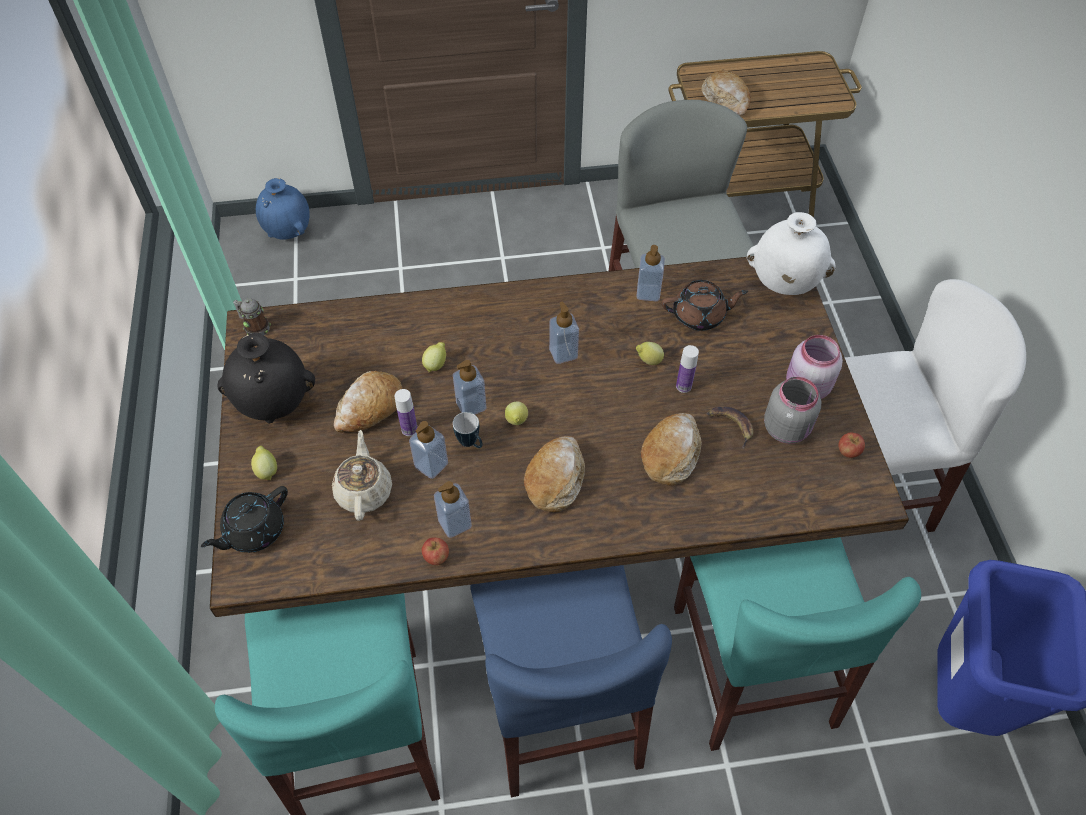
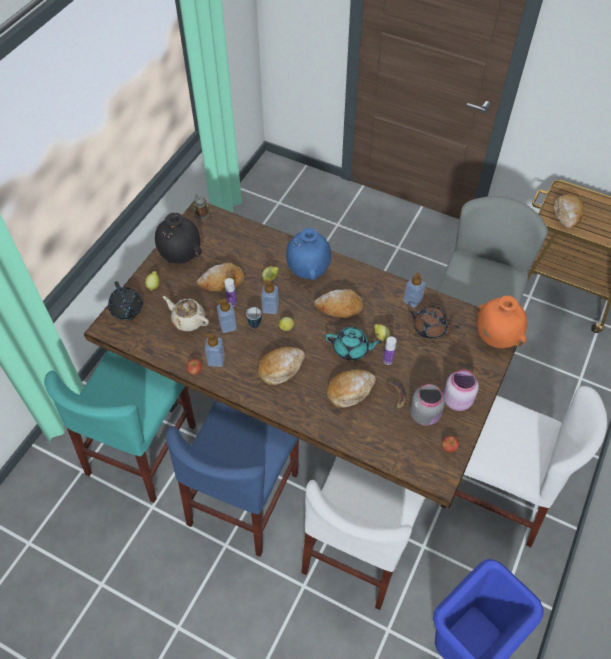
camera: 35 degrees right, 0 degrees up
black teapot [201,486,288,553] -> black teapot turned 105 degrees counterclockwise [108,281,143,320]
blue vase [256,178,310,240] -> blue vase moved to [286,228,331,280]
beige teapot [332,430,392,521] -> beige teapot turned 90 degrees counterclockwise [163,296,209,331]
soap dispenser [549,302,579,364] -> bread [314,289,363,318]
turquoise chair [674,537,921,751] -> white chair [301,457,426,610]
white vase [747,212,836,295] -> orange vase [477,295,527,348]
none -> turquoise teapot [325,327,382,361]

